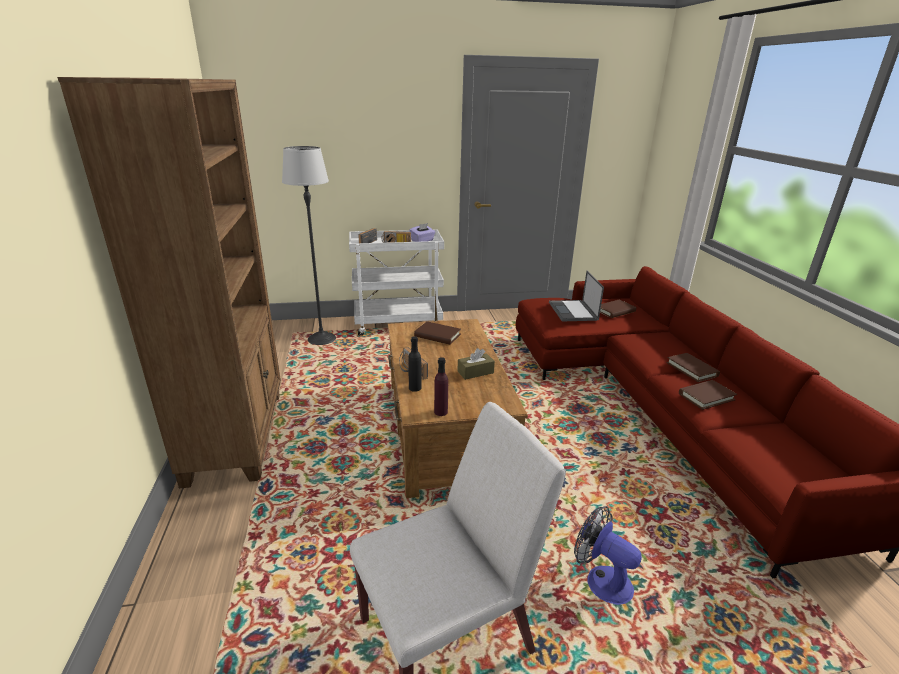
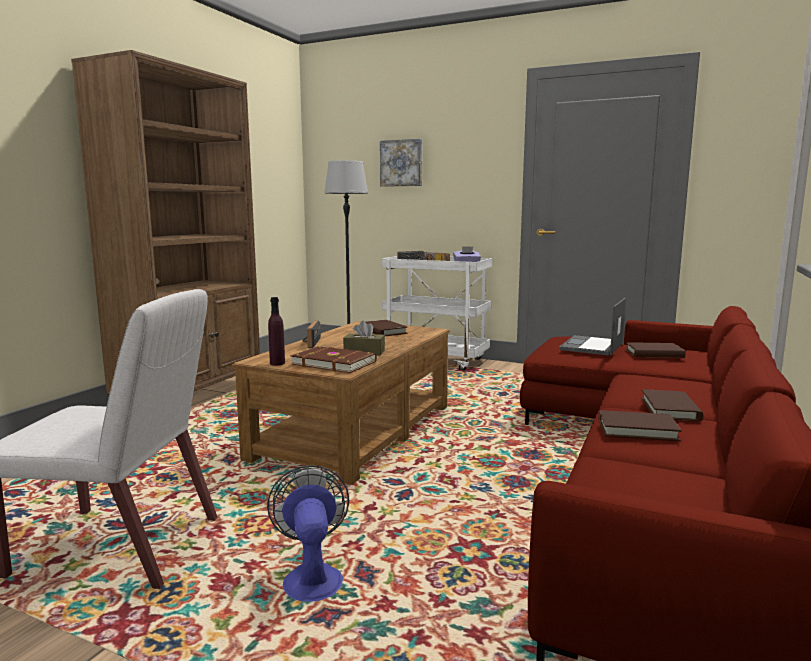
camera: 35 degrees right, 15 degrees down
black bottle [408,336,421,392] -> none
none -> brown book [290,346,377,373]
none -> picture [380,139,422,187]

